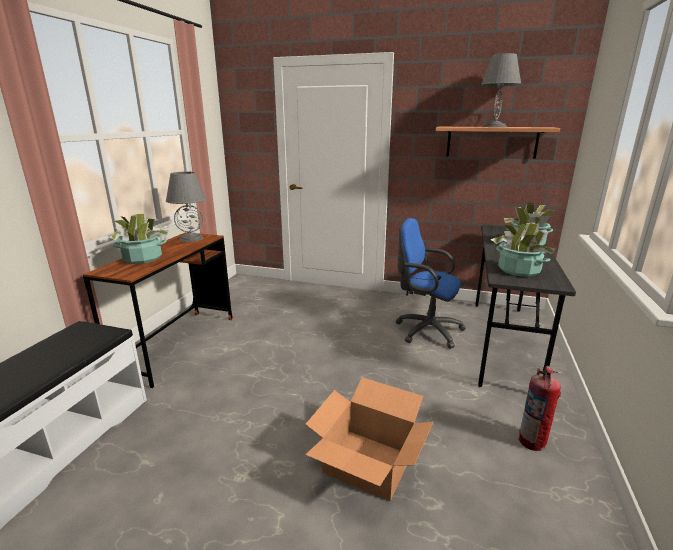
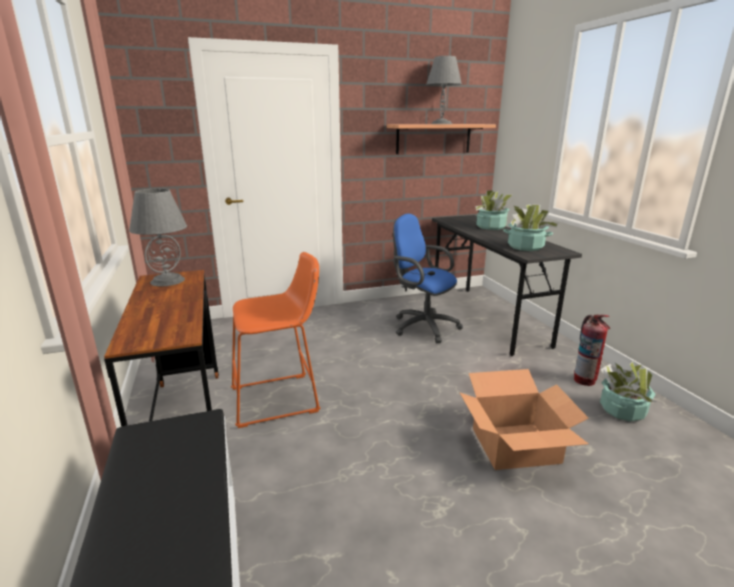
camera: 35 degrees left, 0 degrees up
potted plant [109,213,168,264] -> potted plant moved to [600,361,656,421]
blue office chair [396,218,466,349] -> blue office chair turned 45 degrees clockwise [393,214,463,343]
none -> orange stool [231,252,320,428]

